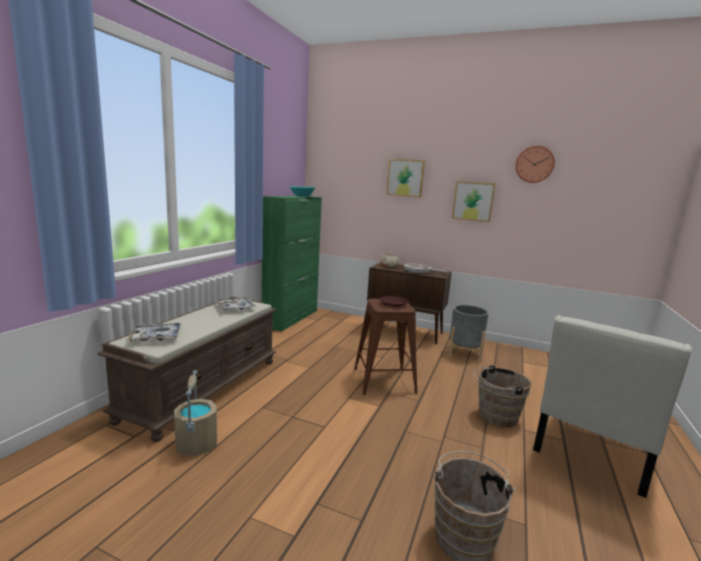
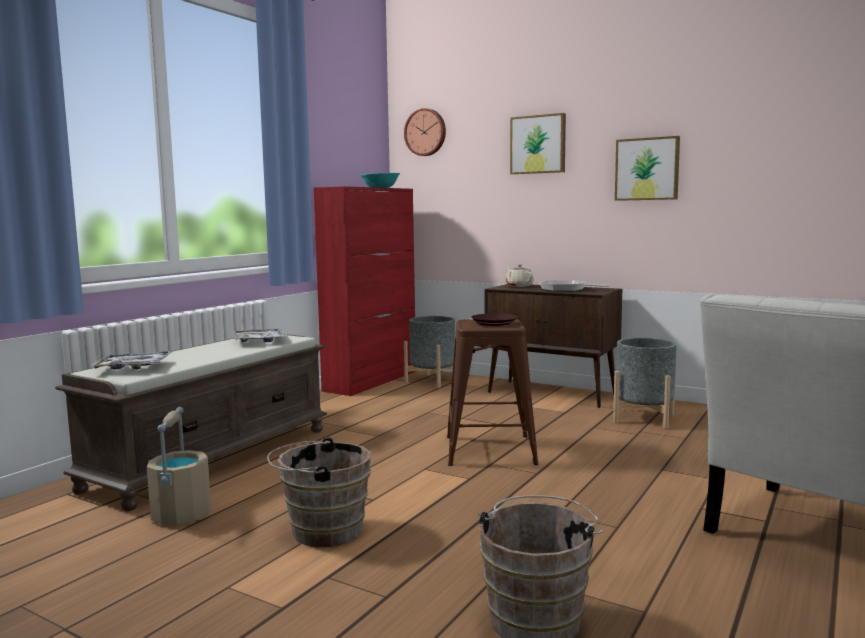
camera: 10 degrees right, 5 degrees down
green cabinet [262,196,322,331] -> red cabinet [314,186,416,396]
brown bucket [473,365,532,427] -> brown bucket moved to [267,437,371,547]
wall clock [515,146,555,183] -> wall clock moved to [404,108,446,156]
none -> grey planter [404,316,455,388]

